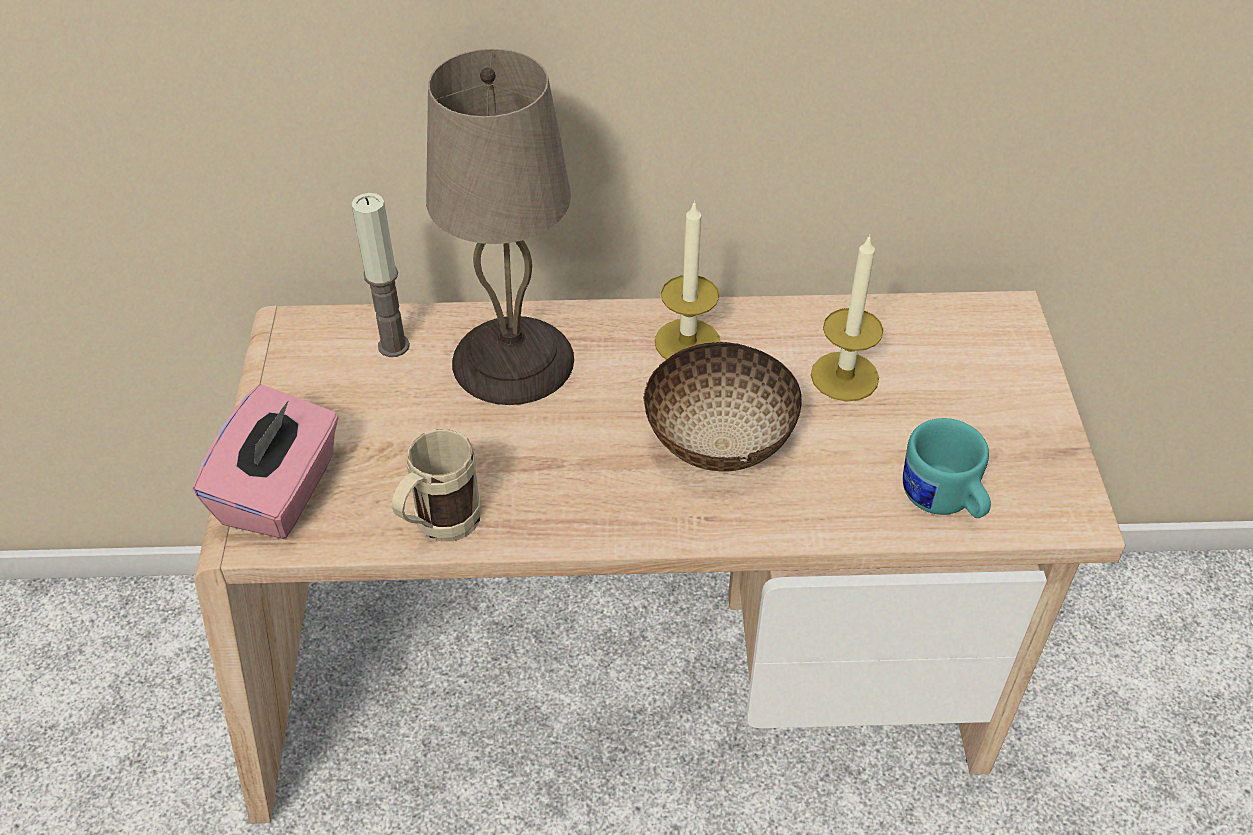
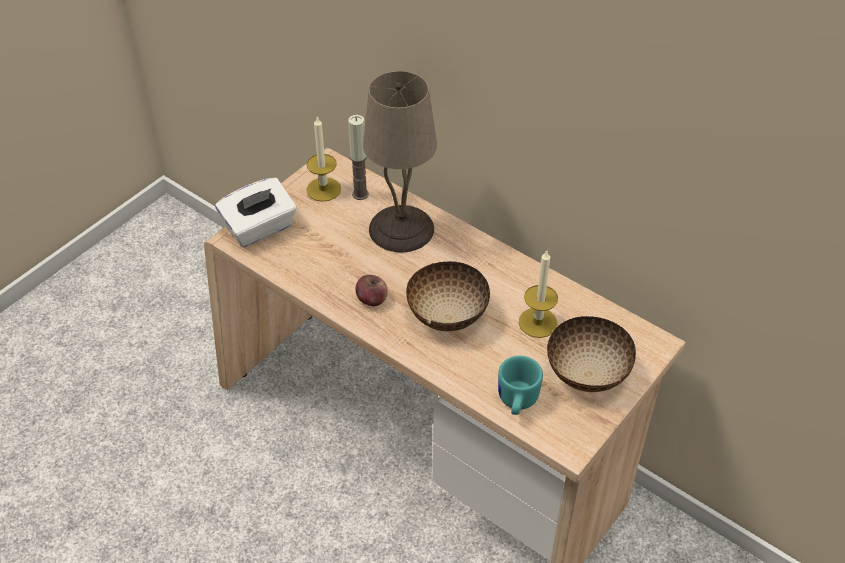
camera: 40 degrees right, 0 degrees up
pink tissue box [193,384,339,539] -> white tissue box [215,178,297,247]
beige mug [392,429,481,541] -> none
candle [655,200,720,359] -> candle moved to [306,117,341,202]
none -> apple [355,275,388,306]
none -> bowl [547,316,636,392]

